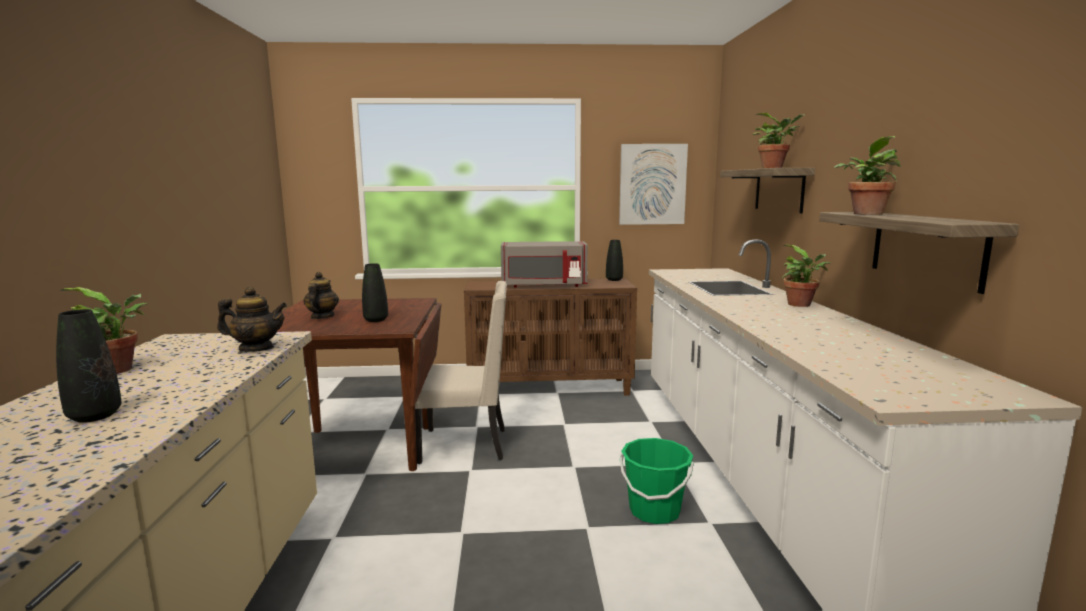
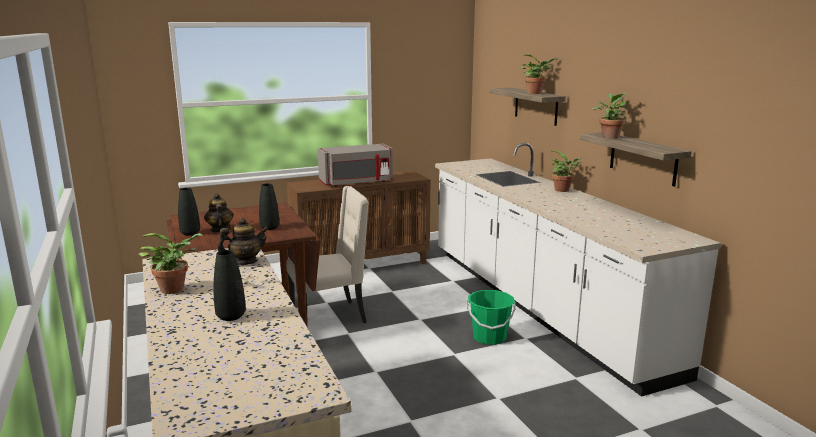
camera: 20 degrees left, 5 degrees up
black vase [606,240,623,281] -> black vase moved to [178,188,200,236]
picture [619,144,688,225] -> none

